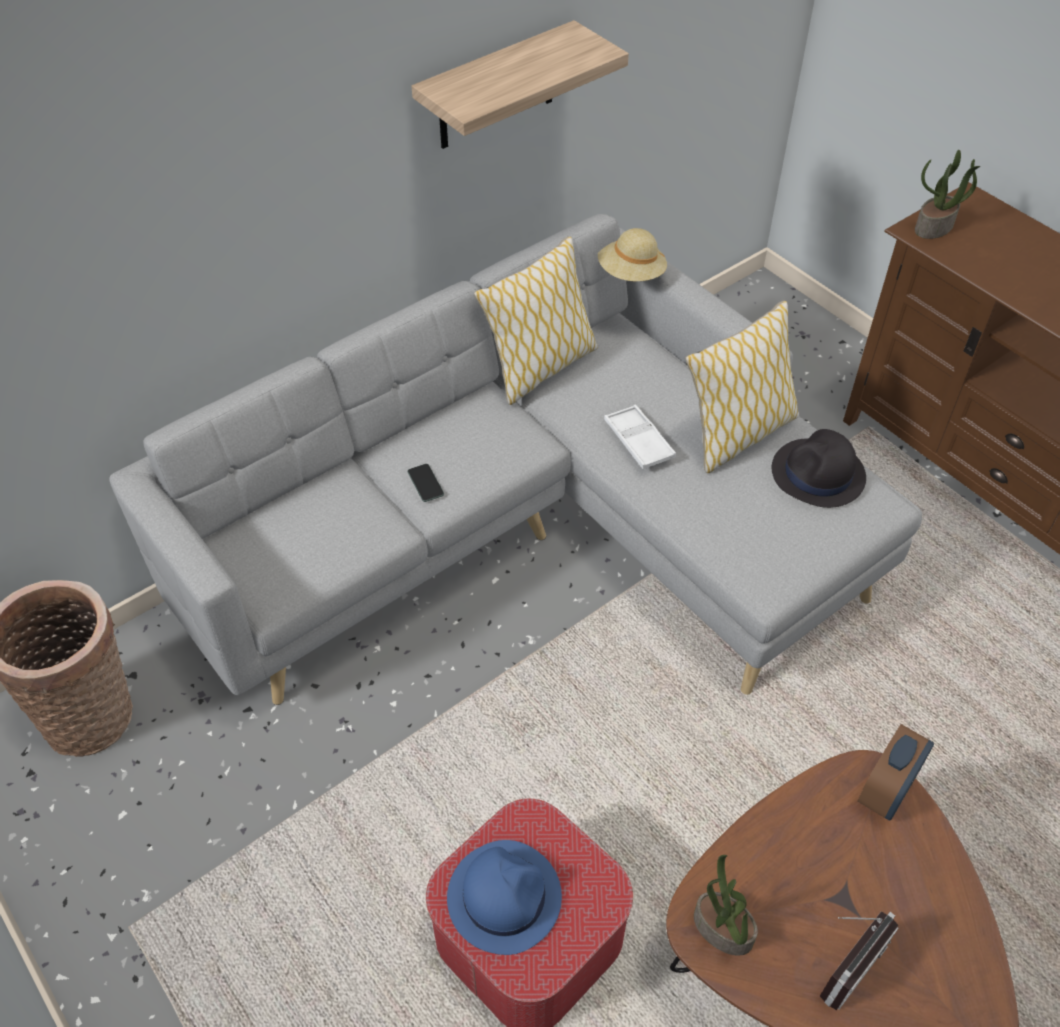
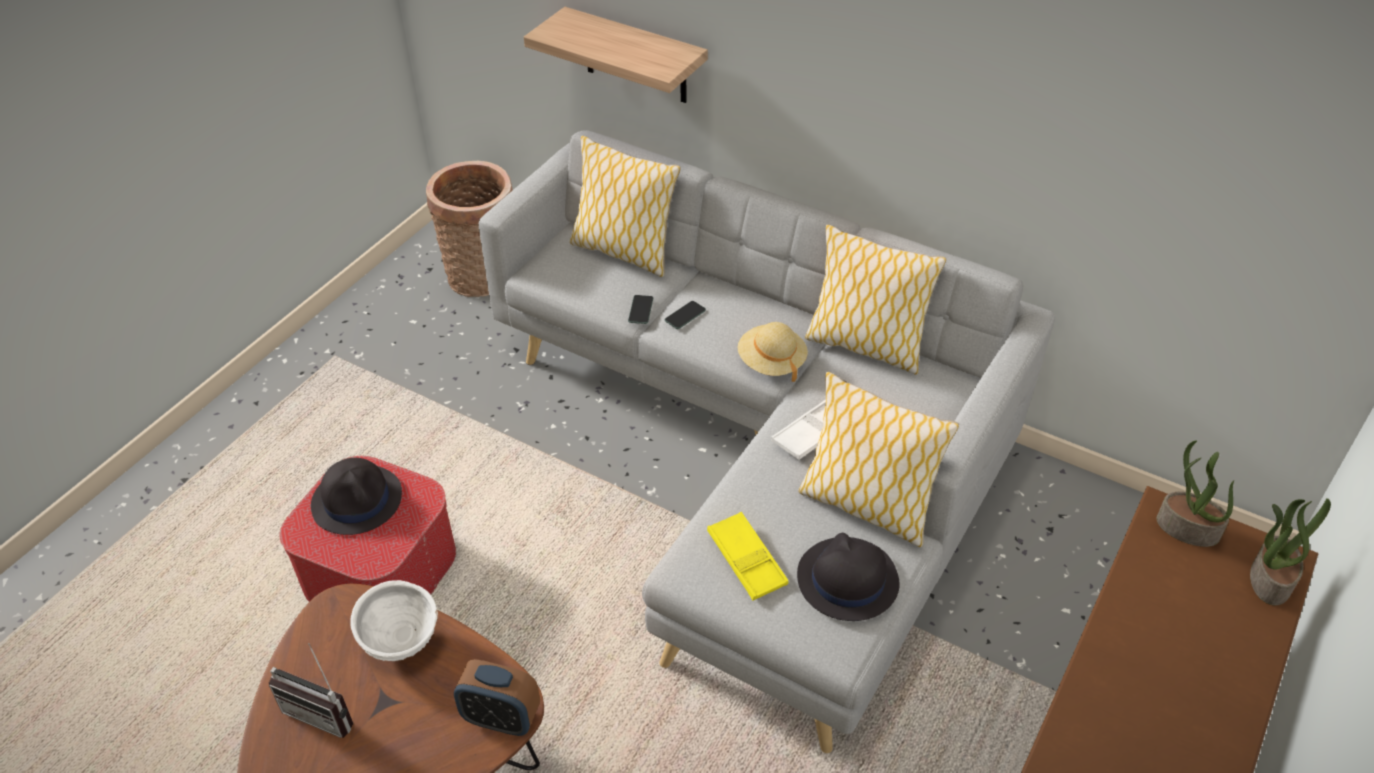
camera: 70 degrees right, 5 degrees down
shelf [412,20,629,149] -> shelf moved to [524,7,708,103]
blue hat [447,840,562,955] -> black hat [311,458,402,535]
beige hat [598,228,667,281] -> beige hat moved to [737,322,808,382]
potted plant [694,855,758,956] -> potted plant moved to [1250,498,1331,605]
none -> white bowl [350,580,438,661]
none -> pillow [570,136,681,277]
none -> phone [628,295,653,324]
none -> yellow tray [707,512,789,600]

